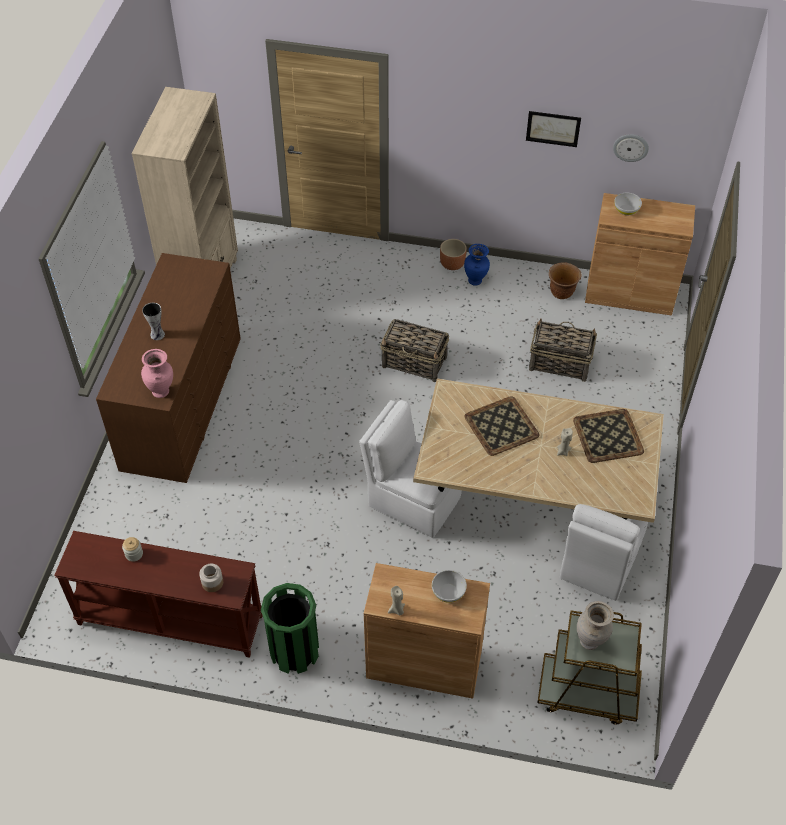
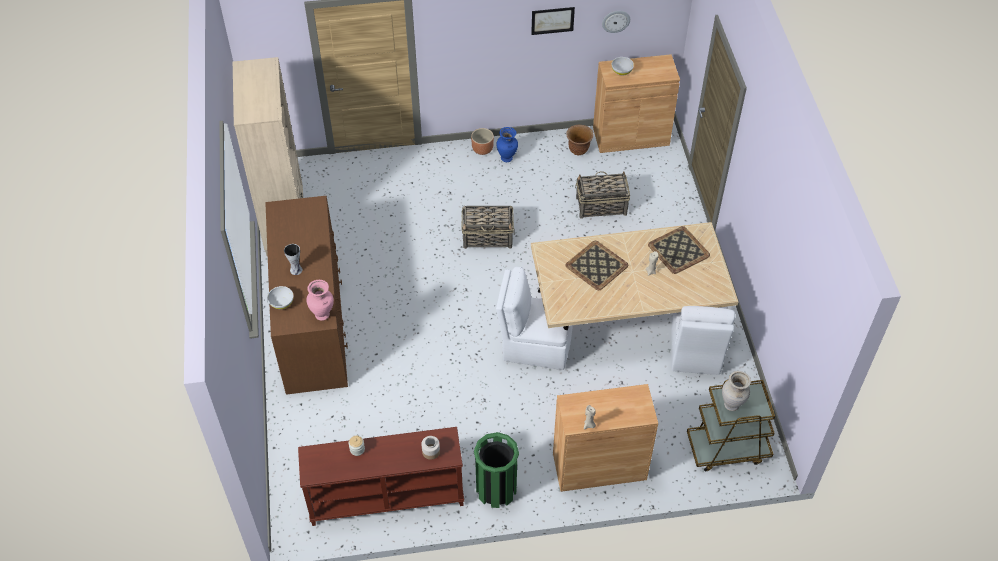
camera: 20 degrees left, 0 degrees up
white bowl [432,570,467,603] -> white bowl moved to [267,286,294,309]

